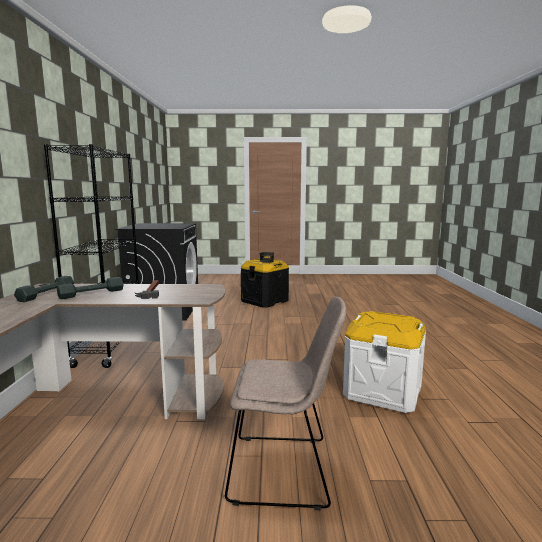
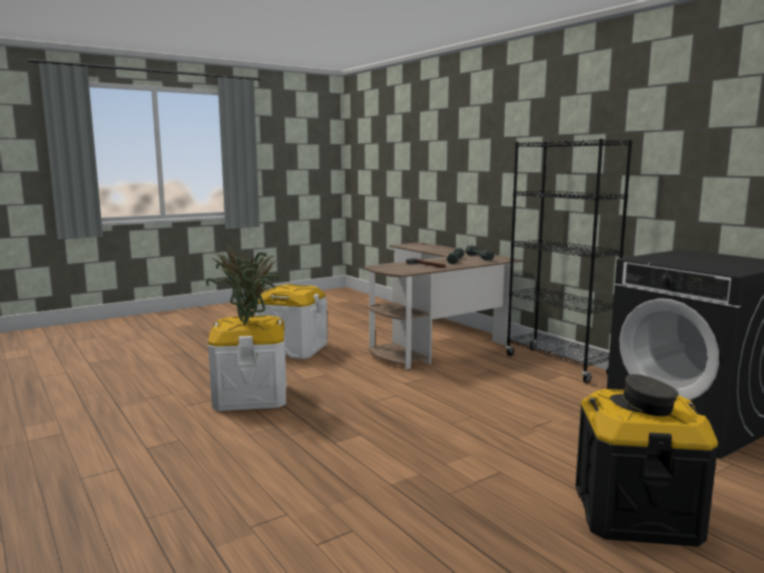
camera: 145 degrees right, 0 degrees up
beige chair [225,296,346,510] -> white storage box [255,284,328,359]
none -> potted plant [206,245,280,325]

